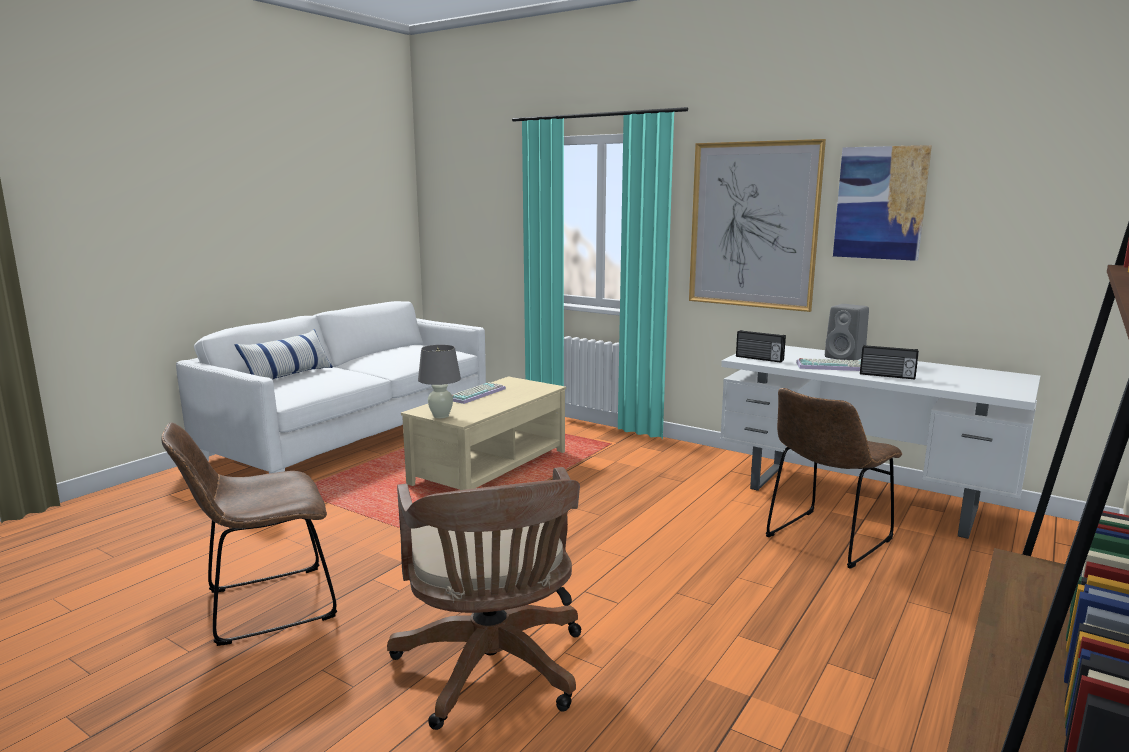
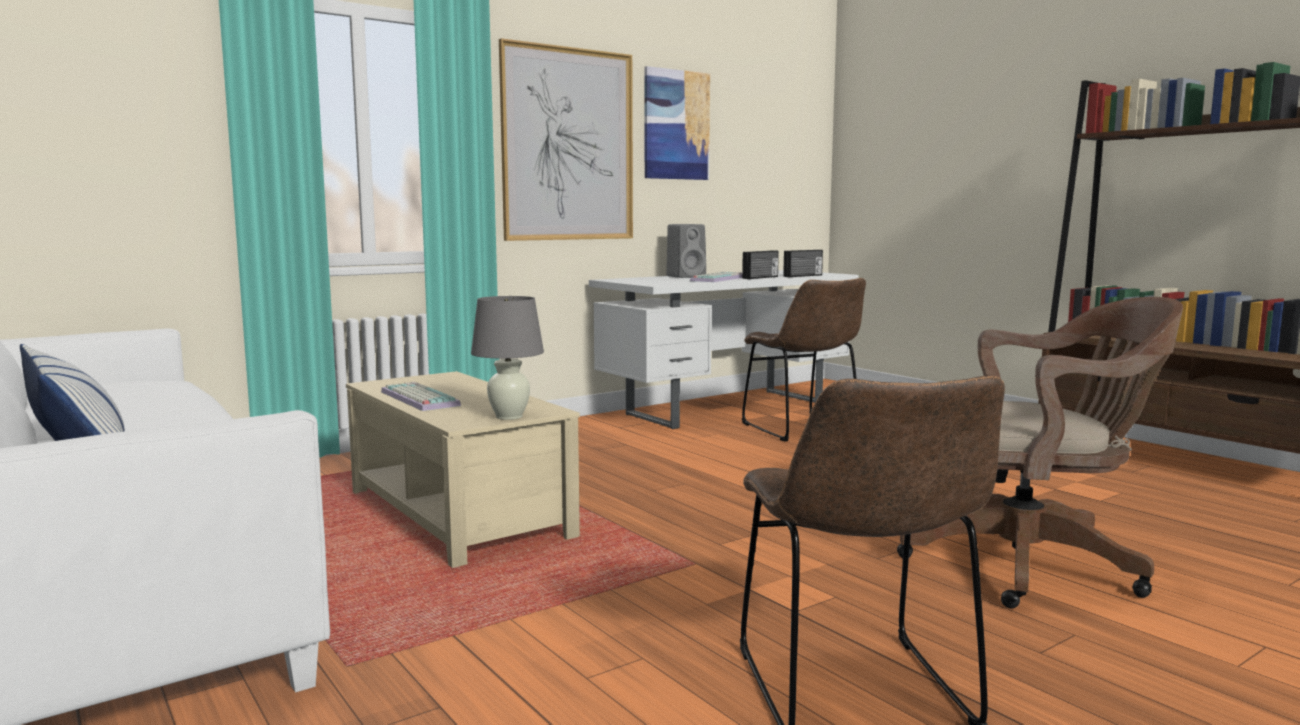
camera: 70 degrees left, 5 degrees down
radio [736,330,786,363] -> radio moved to [783,250,823,277]

